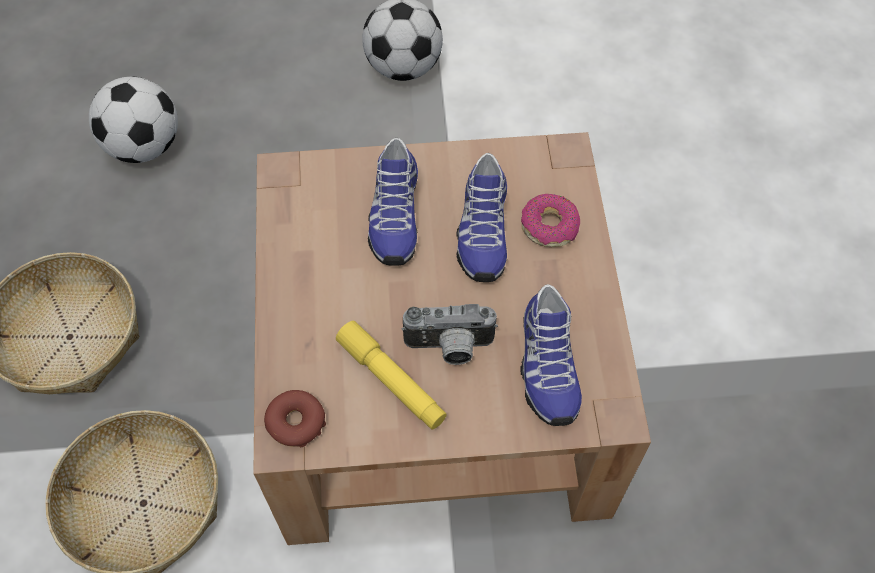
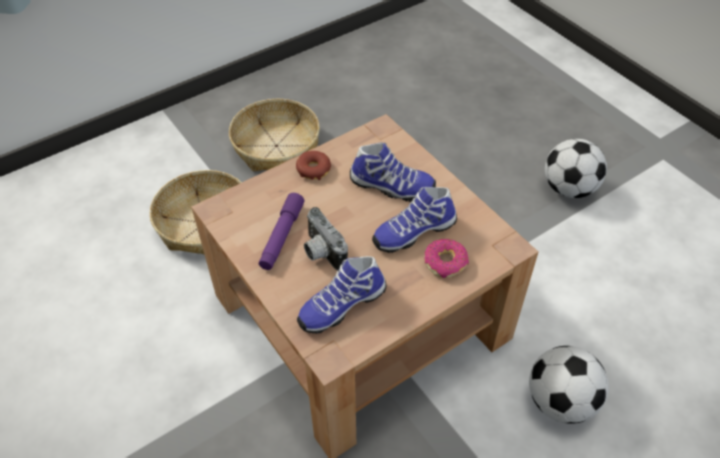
camera: 60 degrees right, 10 degrees down
football [89,77,178,163] -> football moved to [529,346,609,424]
donut [264,390,326,447] -> donut moved to [296,151,331,180]
yellow flashlight [336,321,447,430] -> purple flashlight [259,193,305,270]
shoe [368,138,418,266] -> shoe turned 135 degrees counterclockwise [350,142,436,202]

